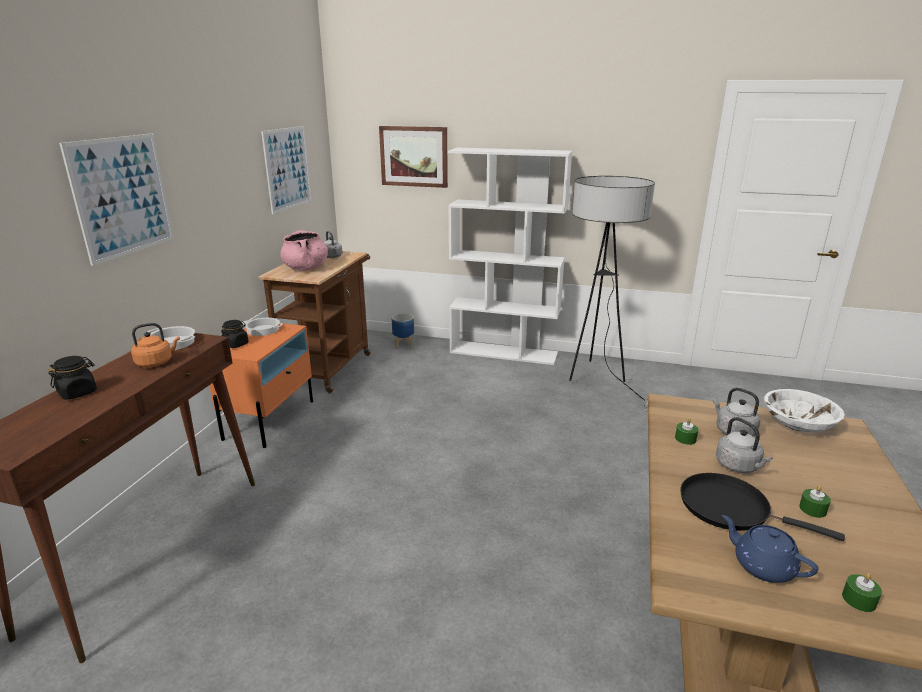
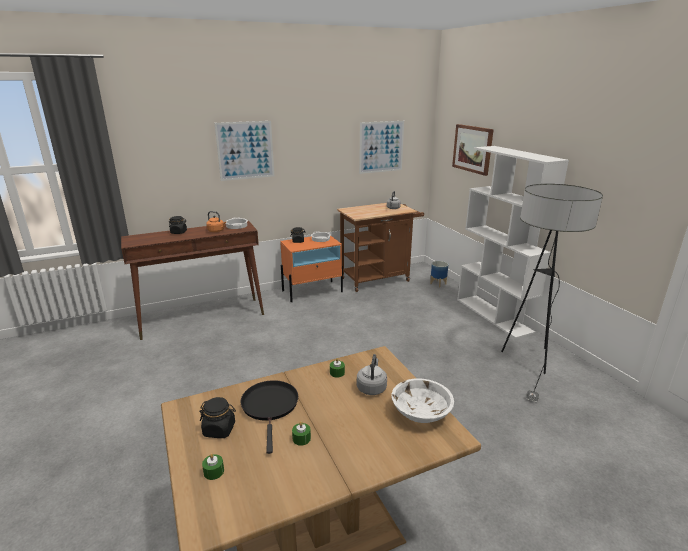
camera: 50 degrees right, 0 degrees up
pink cooking pot [280,230,328,271] -> none
grey kettle [716,417,772,473] -> none
blue teapot [722,515,819,583] -> black jar [199,397,236,438]

